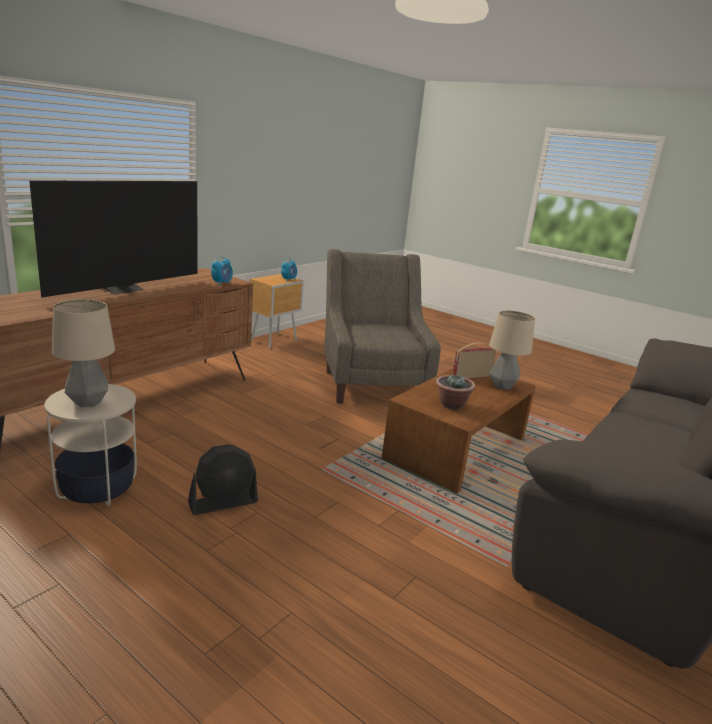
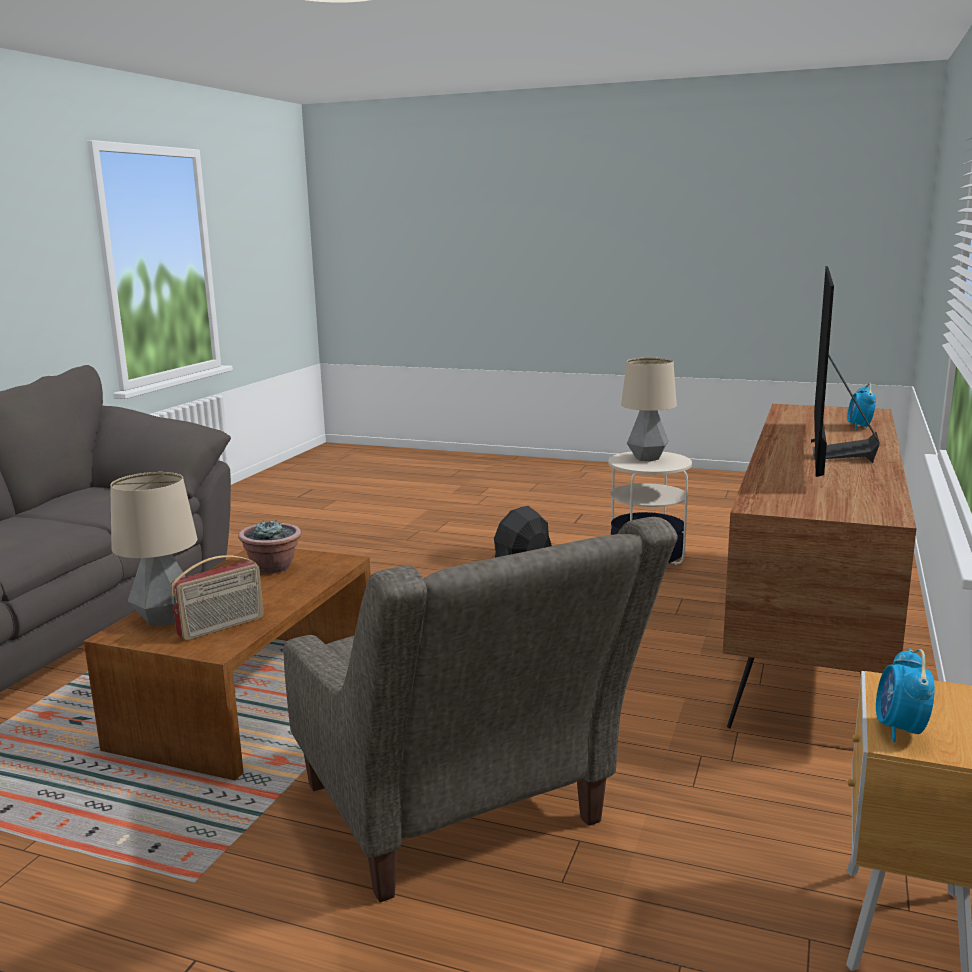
camera: 165 degrees right, 5 degrees down
alarm clock [211,256,233,285] -> alarm clock moved to [847,383,876,430]

